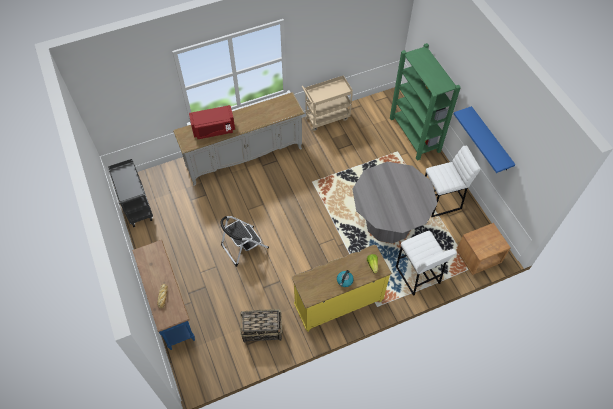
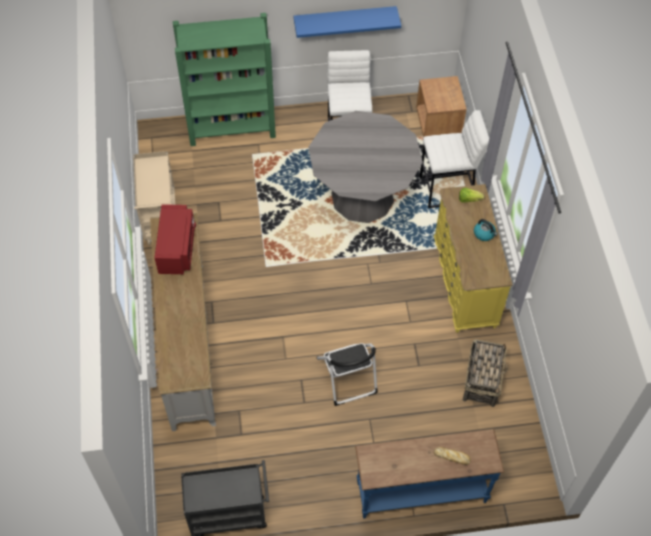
camera: 75 degrees left, 0 degrees up
red microwave [189,105,235,140] -> red microwave moved to [155,204,196,274]

